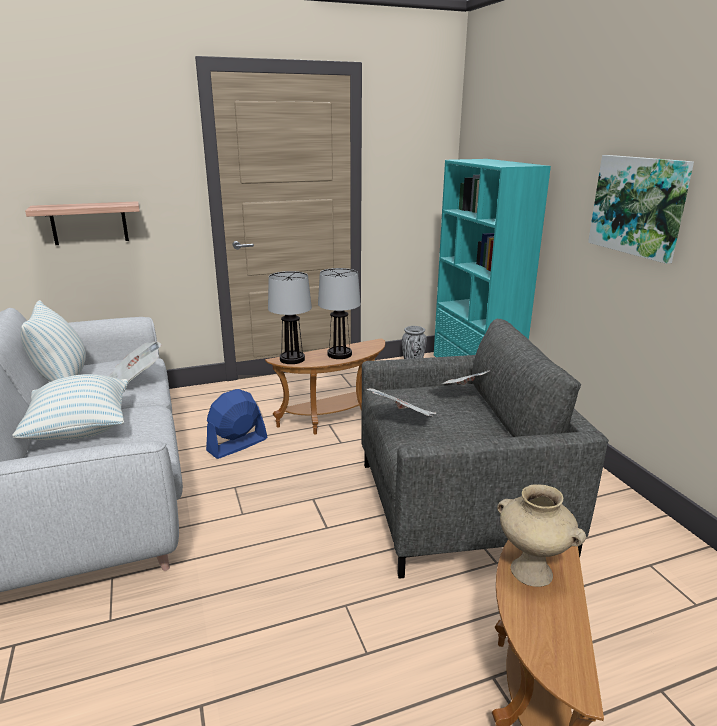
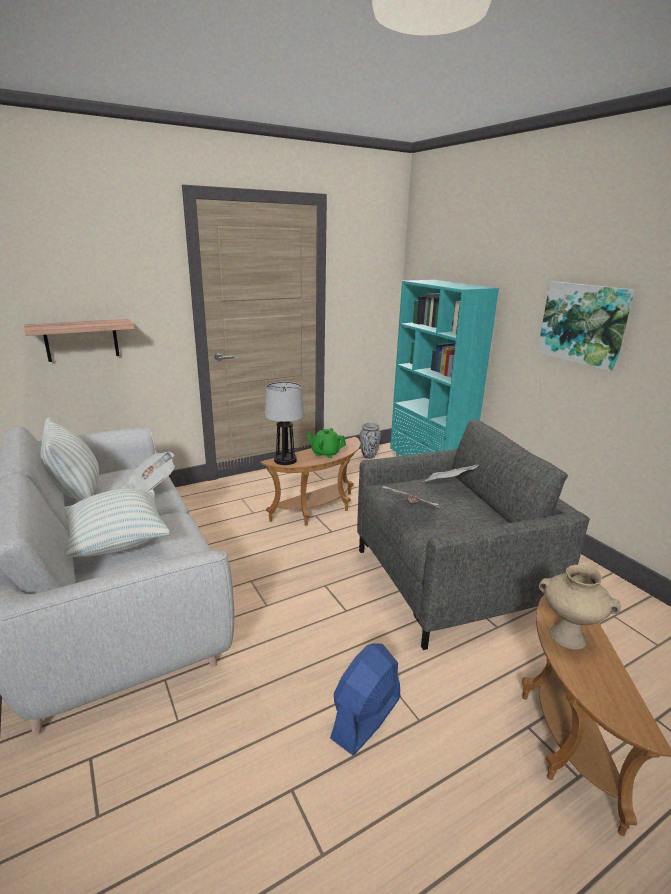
camera: 10 degrees left, 0 degrees up
blue fan [206,389,267,459] -> blue fan moved to [330,643,400,755]
table lamp [318,268,361,359] -> green teapot [306,428,346,458]

